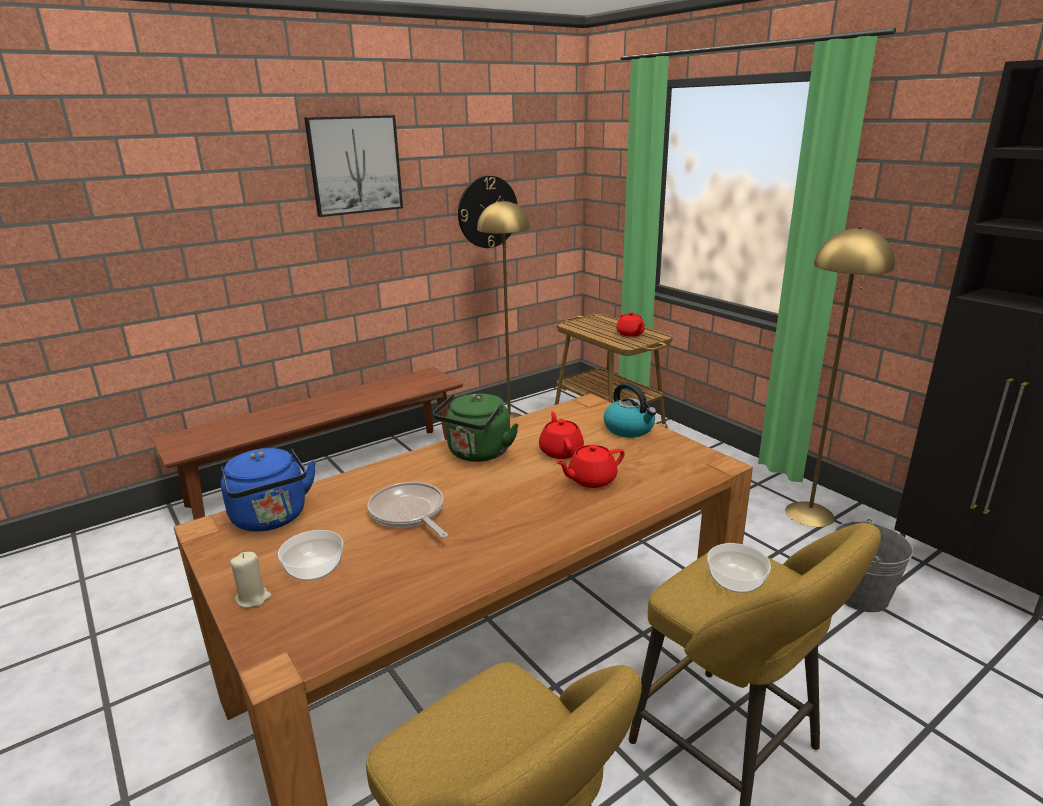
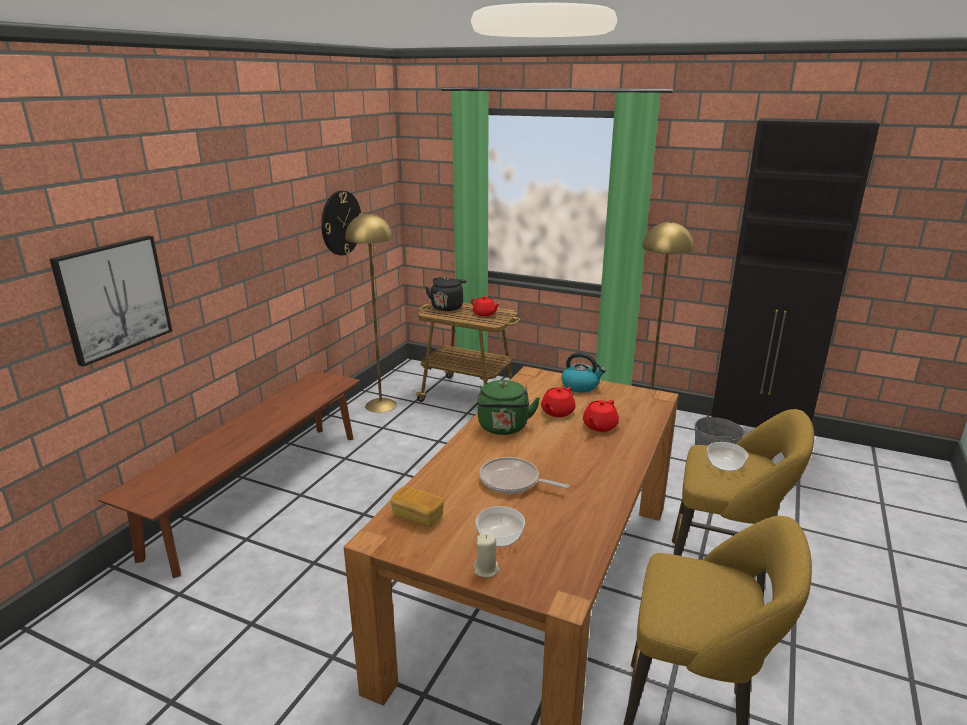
camera: 30 degrees left, 0 degrees up
blue kettle [221,448,316,532] -> bread [390,486,444,527]
picture [304,115,403,217] -> picture moved to [50,235,172,367]
red teapot [539,411,584,459] -> red teapot turned 105 degrees counterclockwise [541,387,576,417]
none -> black kettle [425,277,467,311]

